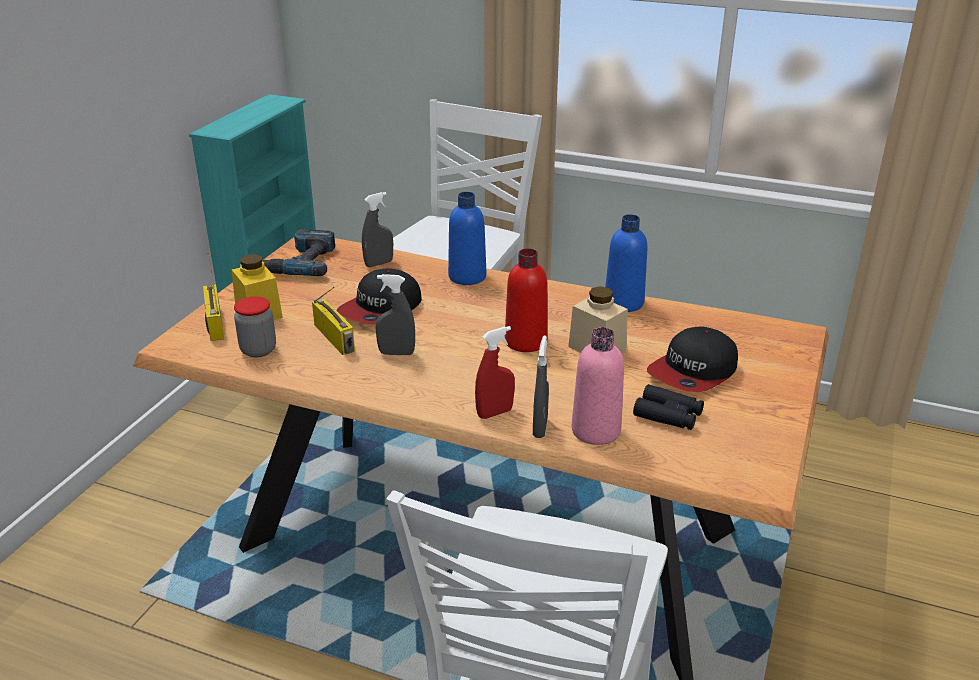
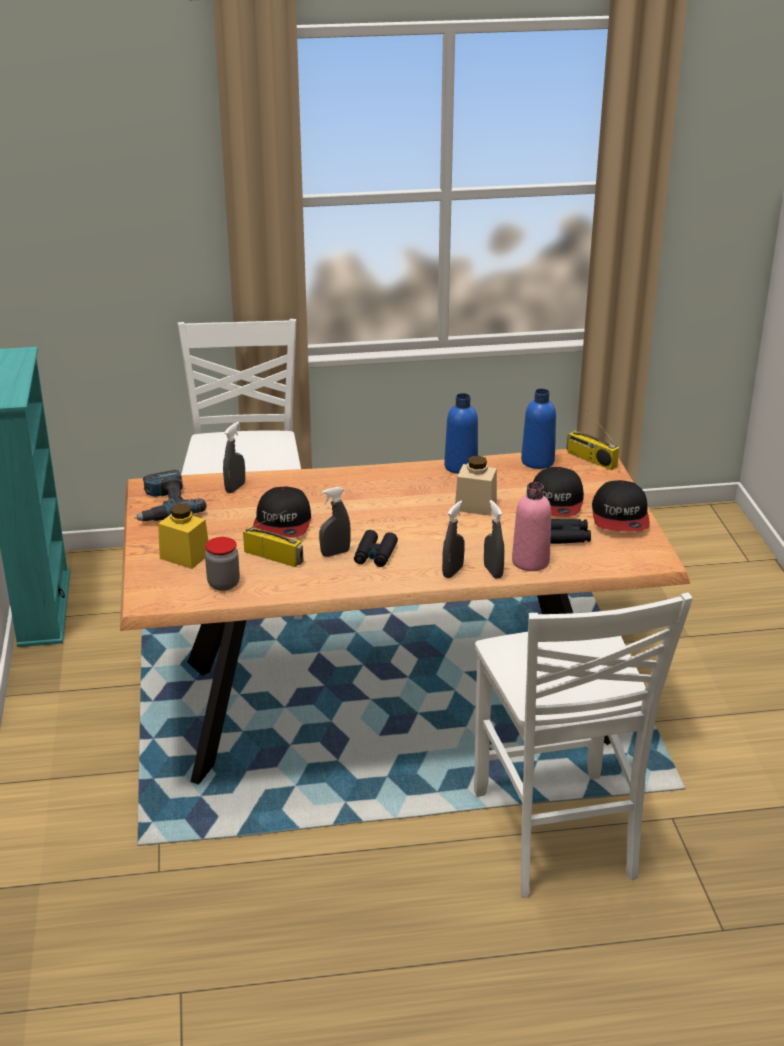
camera: 30 degrees left, 0 degrees up
radio [203,252,224,341] -> radio moved to [566,404,619,470]
blue bottle [448,192,486,285] -> blue bottle moved to [521,389,556,469]
red spray bottle [475,326,515,419] -> grey spray bottle [442,500,464,578]
red bottle [505,248,548,352] -> none
none -> black binoculars [354,530,398,567]
none -> cap [592,480,650,531]

